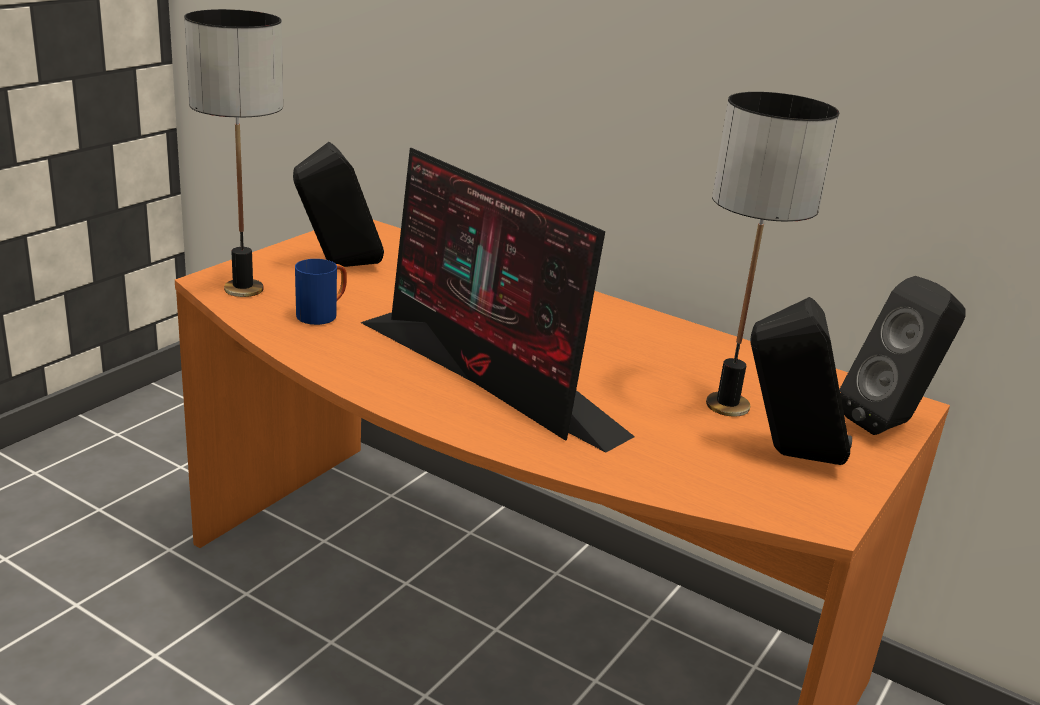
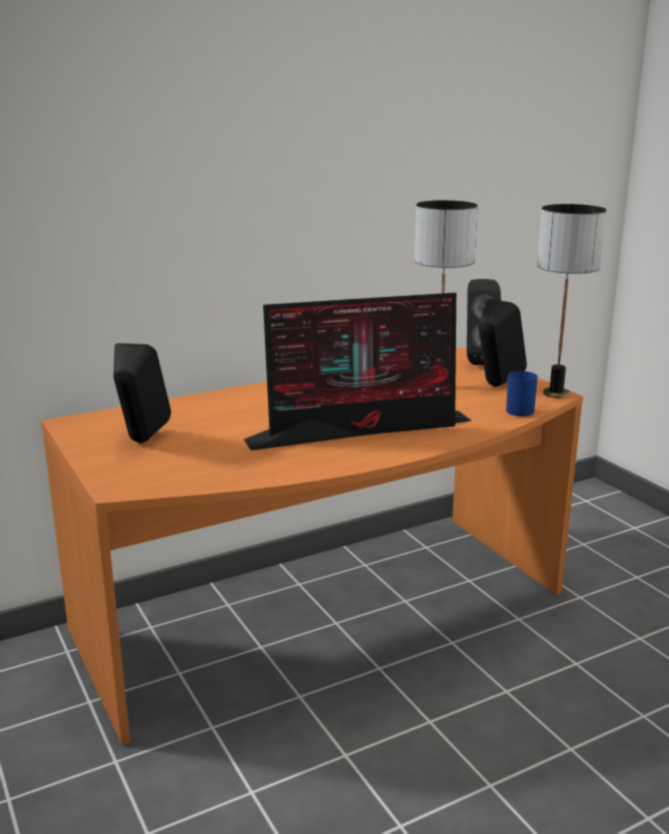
camera: 60 degrees left, 5 degrees down
table lamp [184,9,283,297] -> table lamp moved to [537,204,606,398]
blue mug [295,259,347,325] -> blue mug moved to [506,371,538,416]

